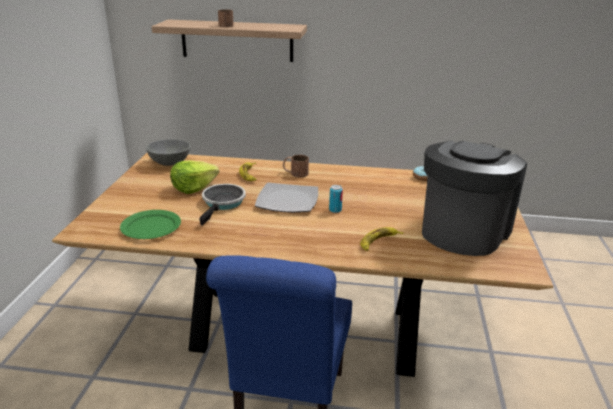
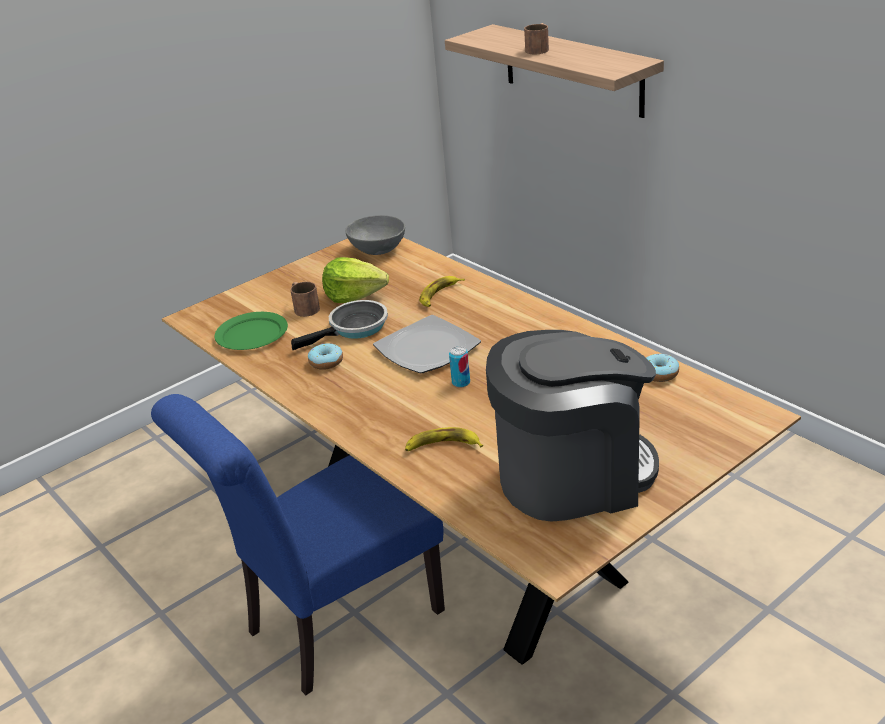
camera: 45 degrees right, 5 degrees up
brown mug [283,155,309,178] -> brown mug moved to [290,282,320,317]
none -> donut [308,343,343,370]

